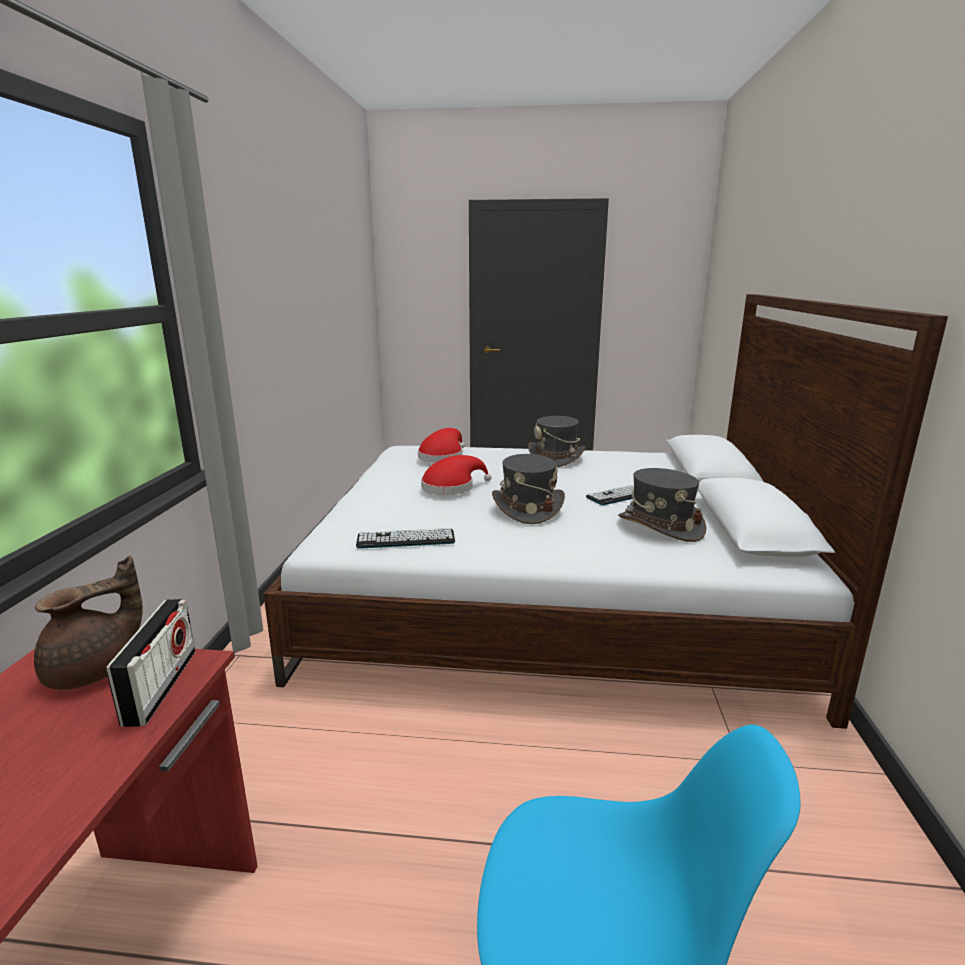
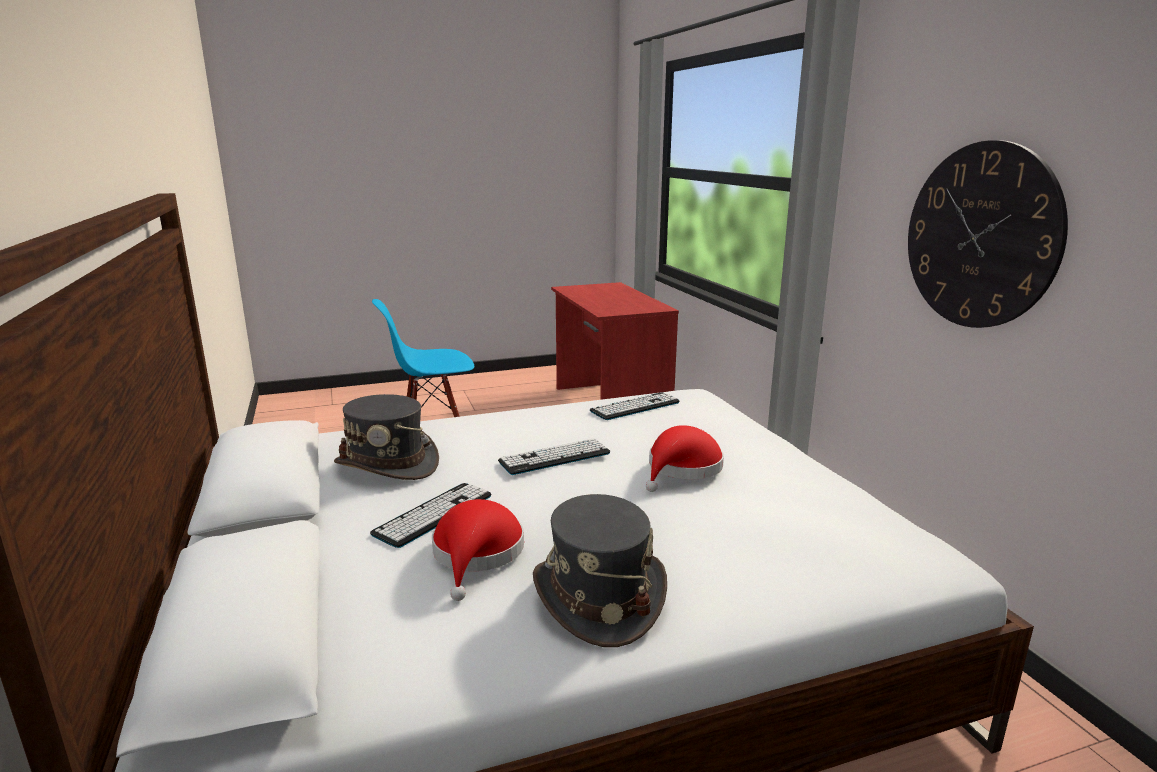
camera: 155 degrees right, 0 degrees up
brown teapot [34,556,142,690] -> none
radio [106,599,195,727] -> none
red hat [418,428,465,463] -> red hat moved to [432,499,524,601]
grey hat [492,454,565,524] -> keyboard [498,438,610,475]
none -> wall clock [908,140,1068,328]

